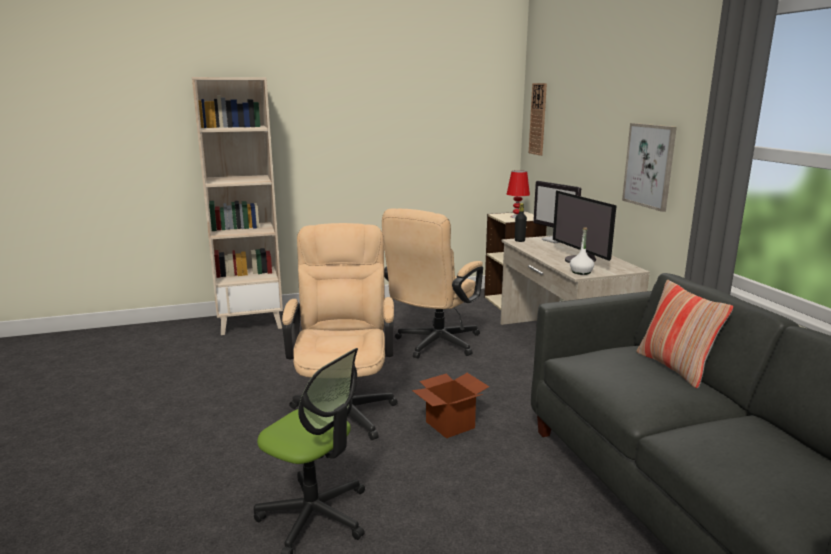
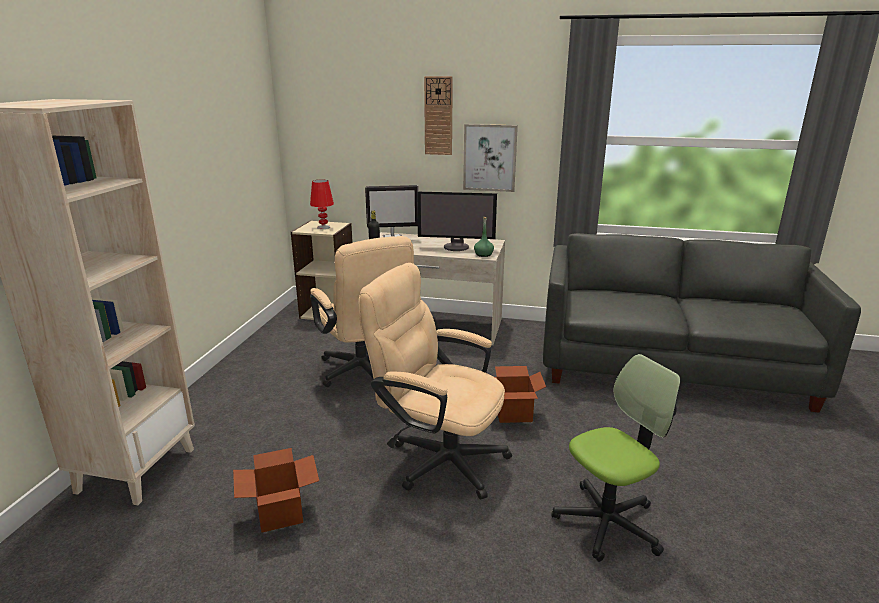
camera: 60 degrees left, 5 degrees up
wall clock [529,83,547,156] -> wall clock moved to [424,76,453,155]
white bottle [570,227,594,275] -> green bottle [474,217,494,257]
pillow [636,280,733,389] -> none
none -> cardboard box [233,448,319,533]

